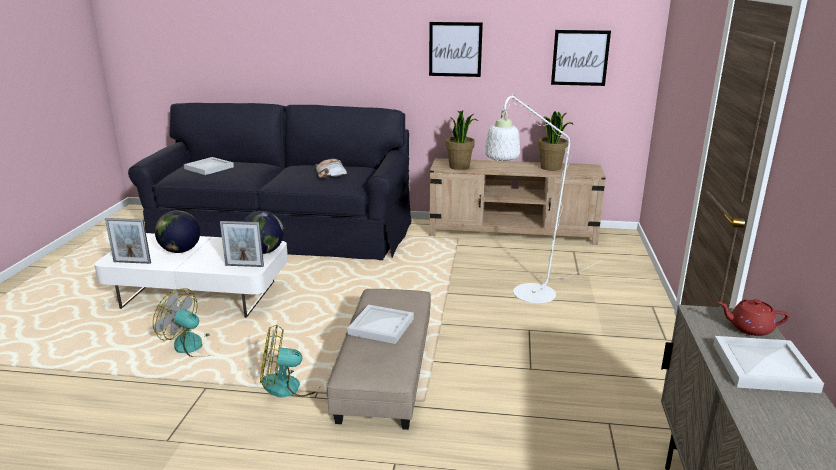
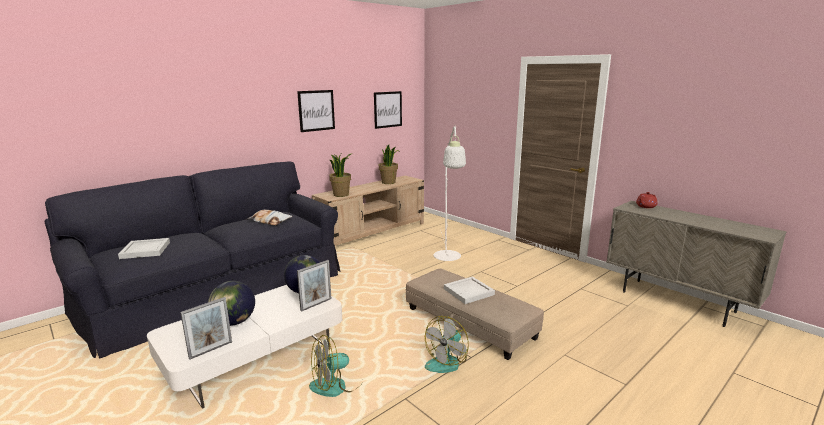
camera: 50 degrees left, 5 degrees down
white tray [713,336,824,393] -> none

